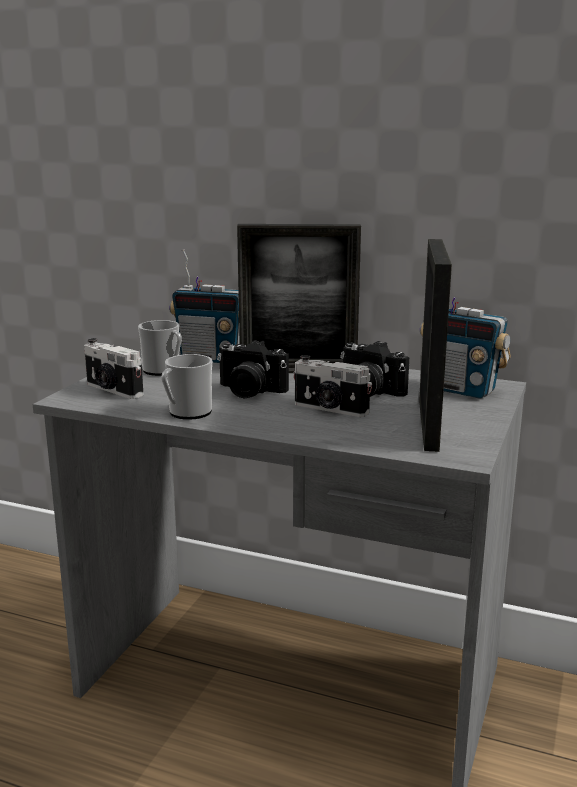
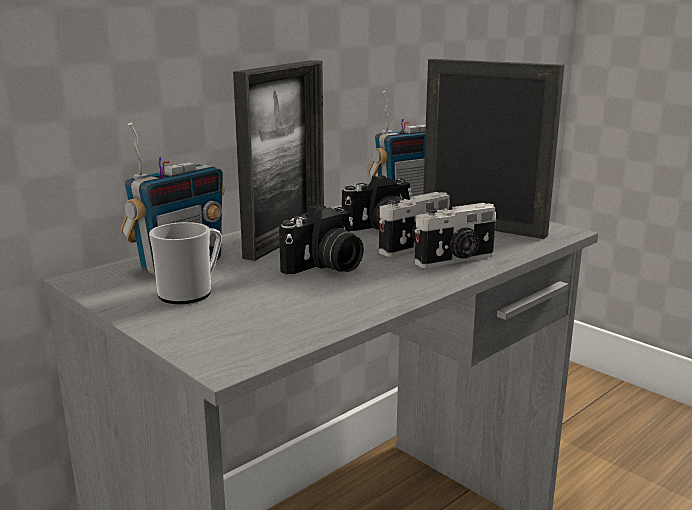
camera: 65 degrees left, 0 degrees up
camera [84,338,144,399] -> camera moved to [415,203,497,268]
mug [161,354,212,420] -> none

